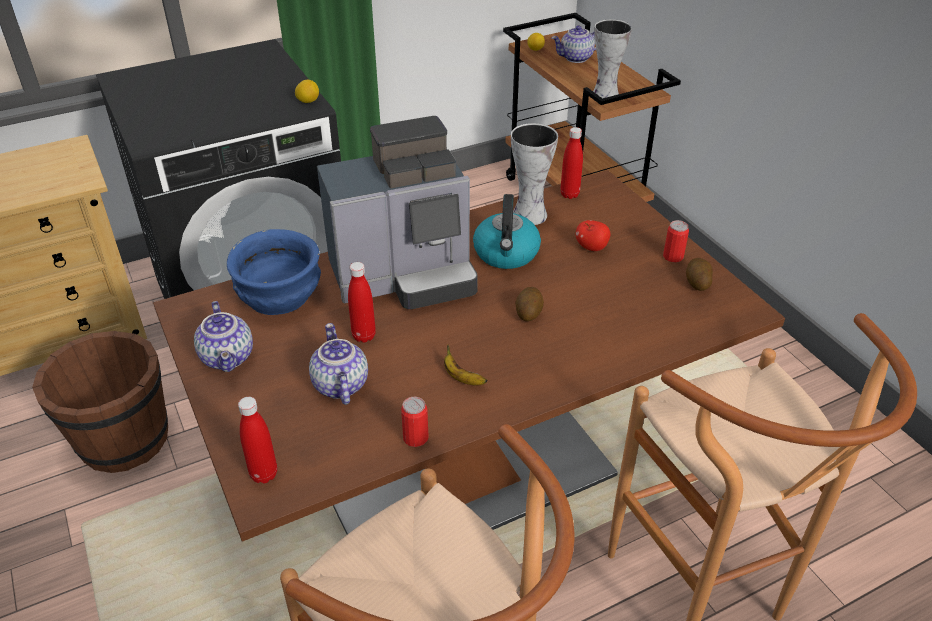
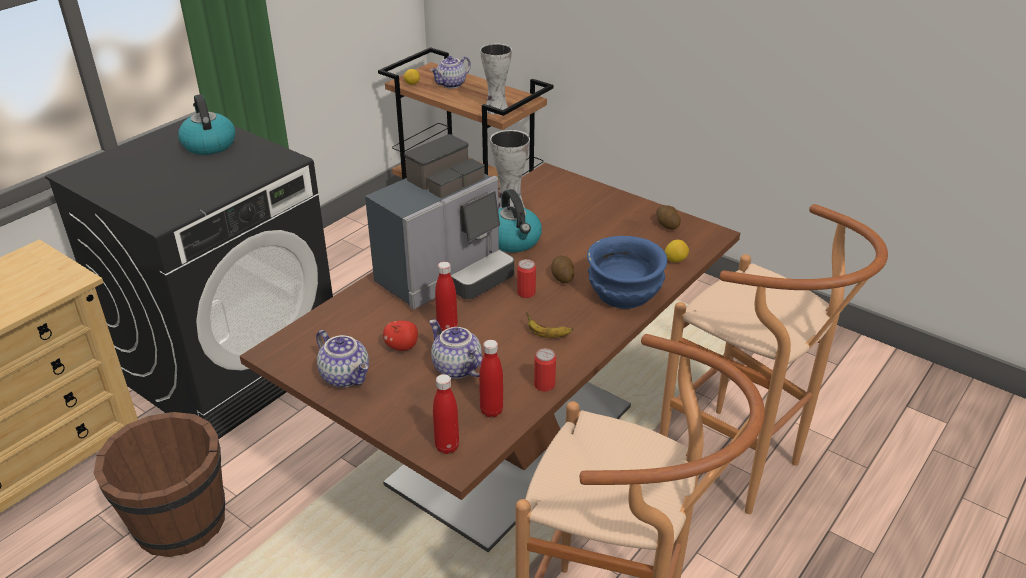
camera: 25 degrees left, 5 degrees down
blue bowl [227,229,321,315] -> blue bowl moved to [587,236,667,309]
lemon [295,80,319,103] -> lemon moved to [665,240,689,262]
red bottle [560,127,583,199] -> red bottle moved to [479,340,503,417]
apple [576,220,610,251] -> apple moved to [383,321,418,351]
can [663,220,689,262] -> can moved to [517,259,536,298]
none -> kettle [178,94,235,155]

